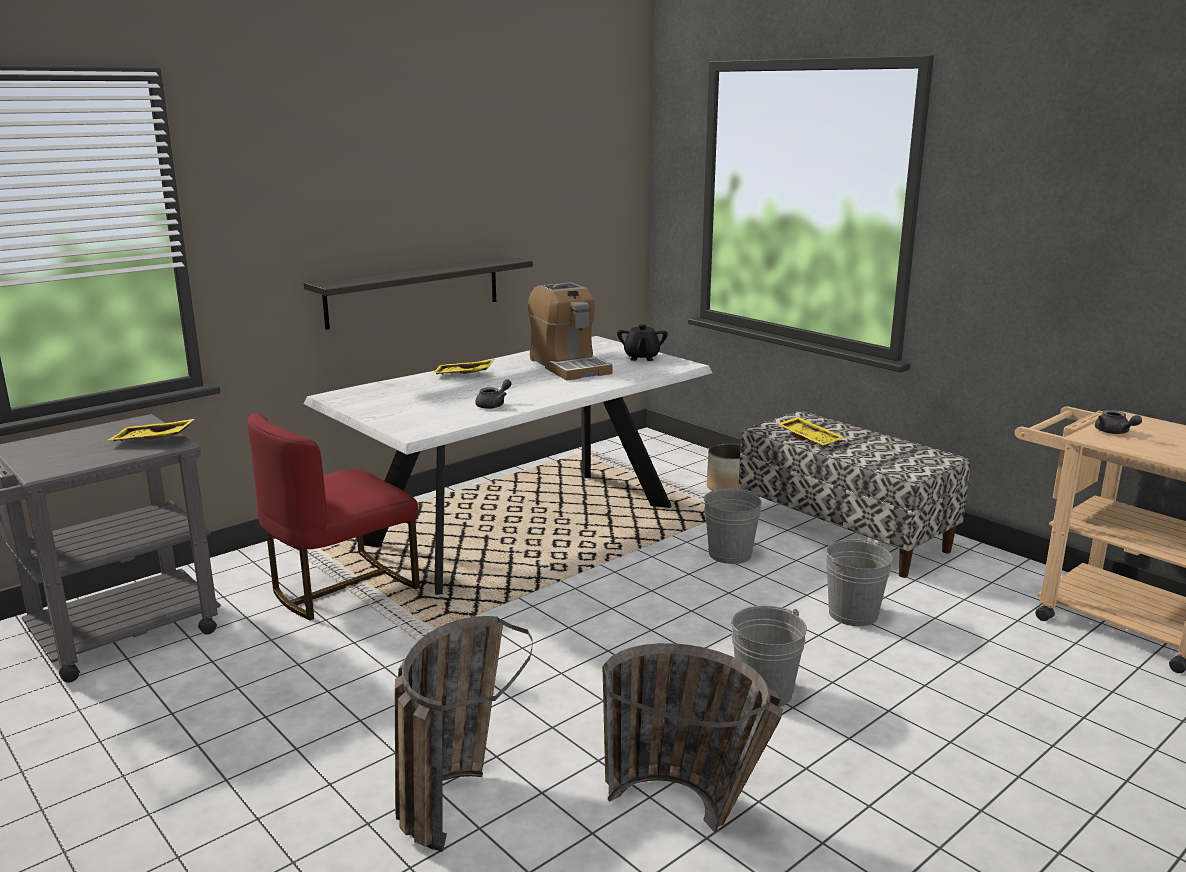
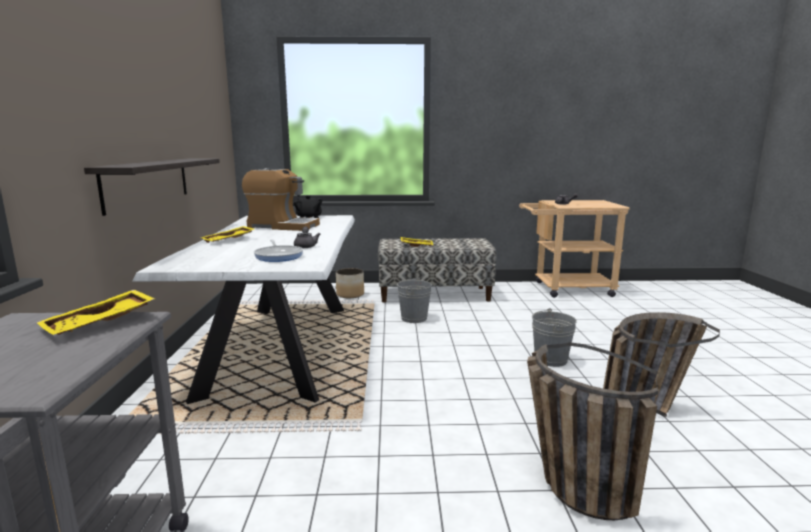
camera: 50 degrees left, 5 degrees down
red chair [247,413,420,620] -> none
grey bucket [826,539,893,626] -> none
none -> frying pan [254,240,303,262]

